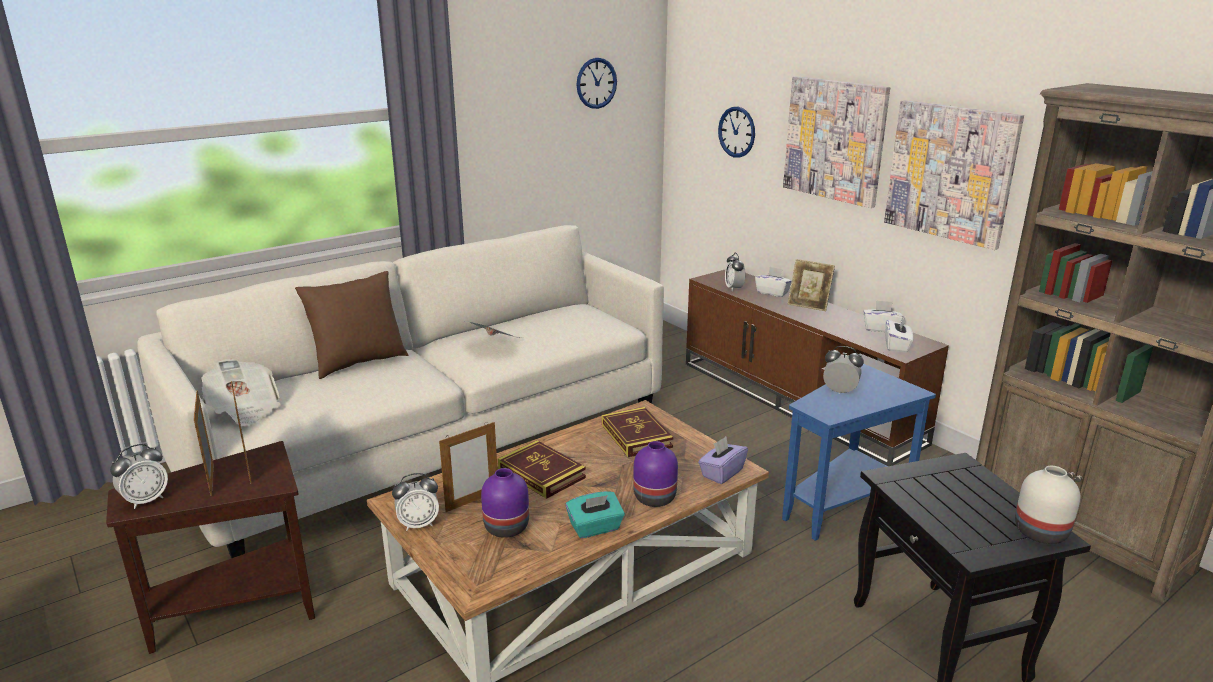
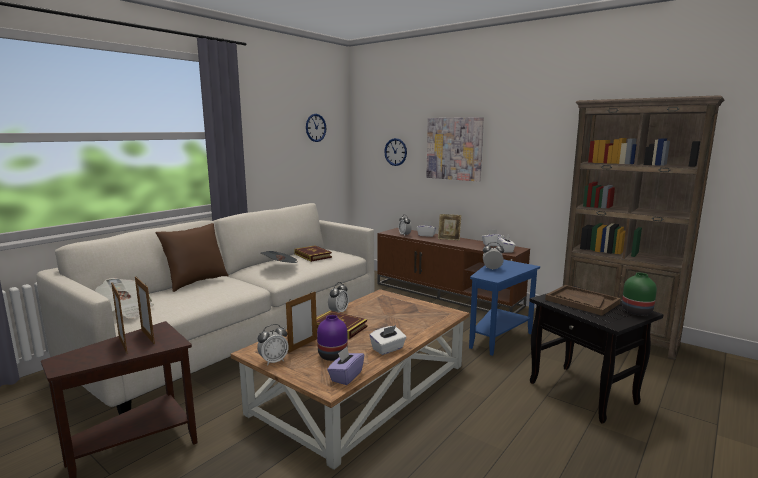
camera: 15 degrees left, 10 degrees down
alarm clock [110,444,168,509] -> alarm clock moved to [328,282,349,313]
turquoise tissue box [566,491,625,538] -> white tissue box [369,325,406,355]
book [602,407,673,457] -> book moved to [294,245,332,262]
purple vase [633,441,678,507] -> none
purple tissue box [698,437,748,484] -> purple tissue box moved to [327,347,364,385]
picture [884,100,1024,250] -> none
white vase [1015,466,1080,544] -> green vase [622,273,657,316]
none -> brown tray [545,285,621,316]

